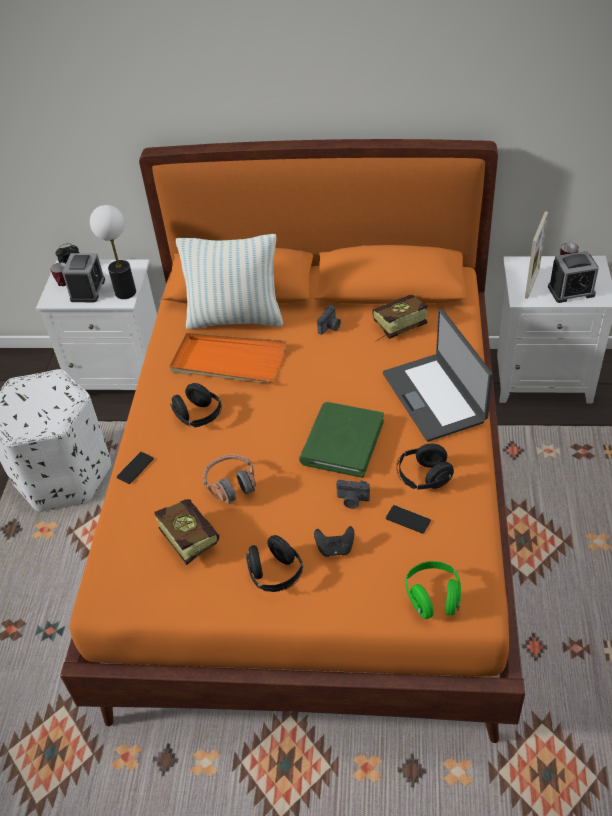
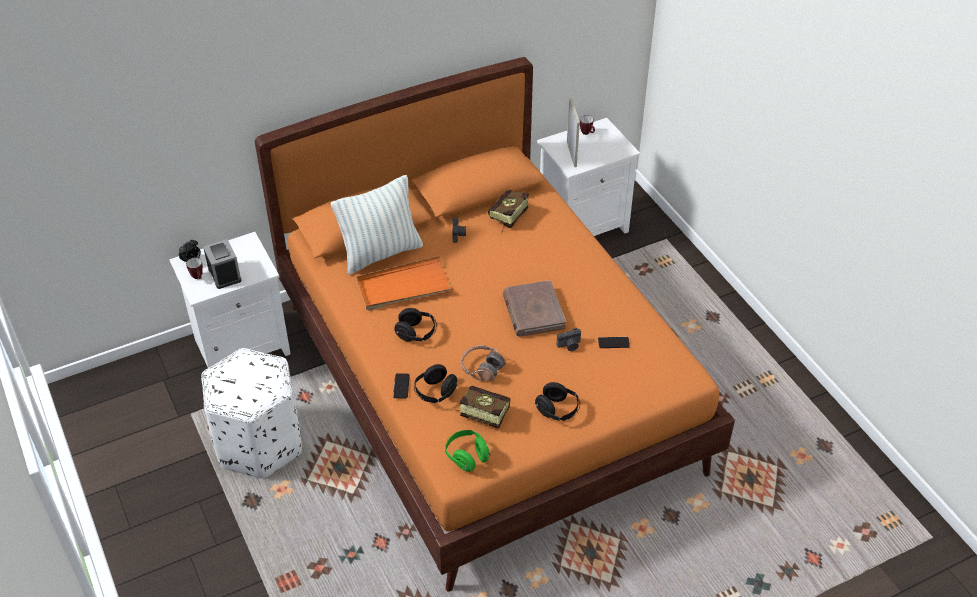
camera: 35 degrees left, 0 degrees up
table lamp [90,205,136,299] -> none
green book [299,402,384,478] -> brown book [503,280,566,337]
black game controller [314,526,354,557] -> none
laptop [383,309,493,442] -> none
black headphones [397,443,454,490] -> black headphones moved to [414,364,457,403]
green headphones [405,561,461,619] -> green headphones moved to [445,430,491,472]
alarm clock [548,251,599,303] -> none

